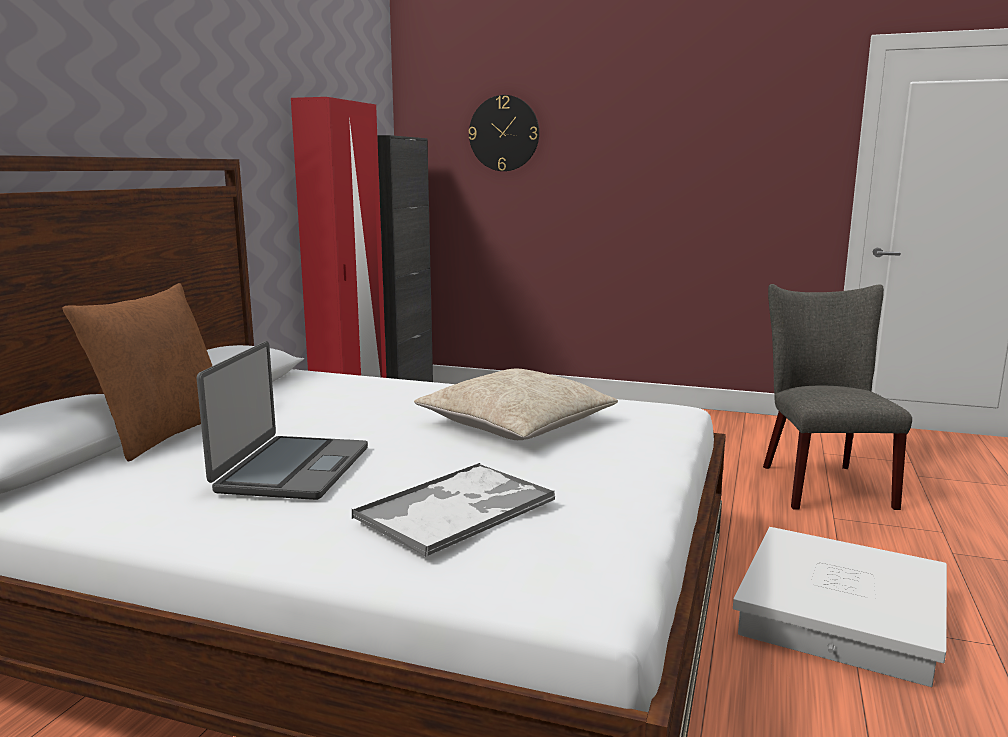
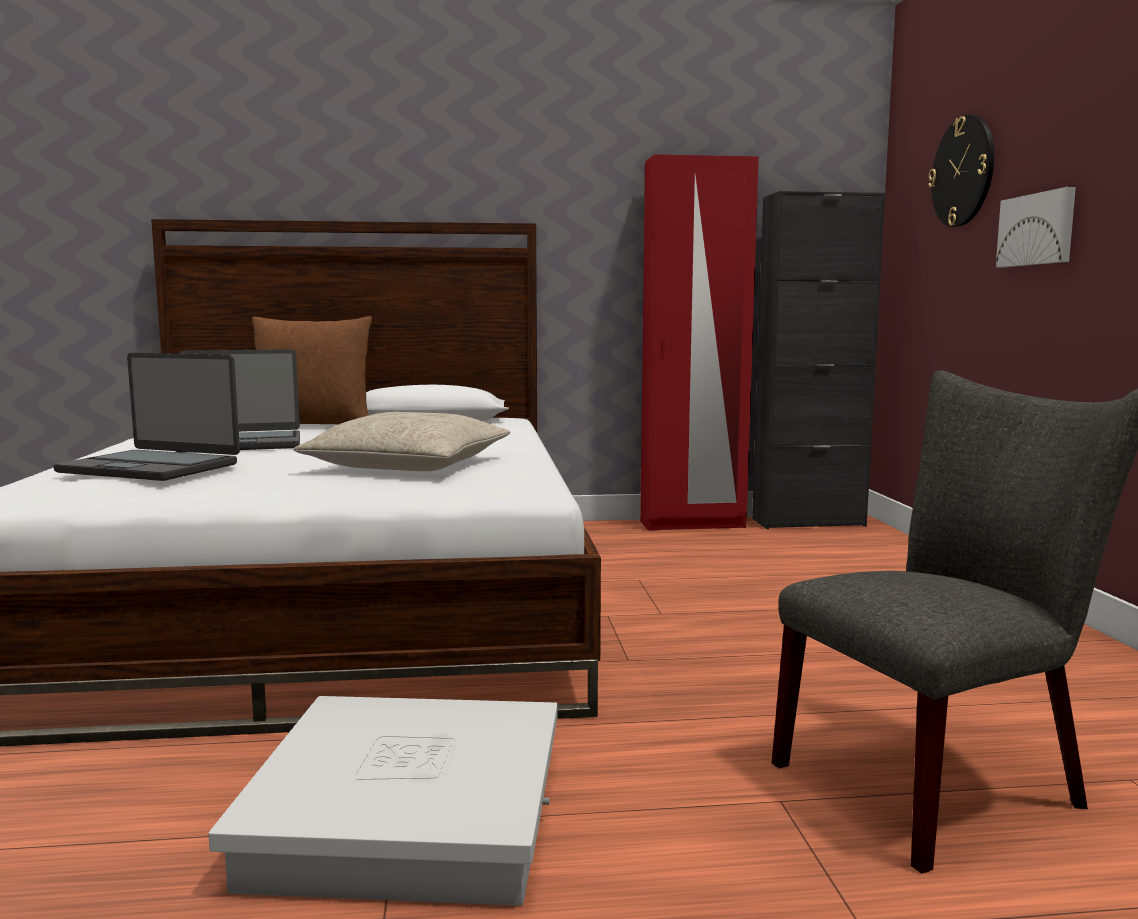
camera: 65 degrees right, 5 degrees down
tray [351,463,555,558] -> laptop [54,353,240,481]
none -> picture [996,187,1076,267]

